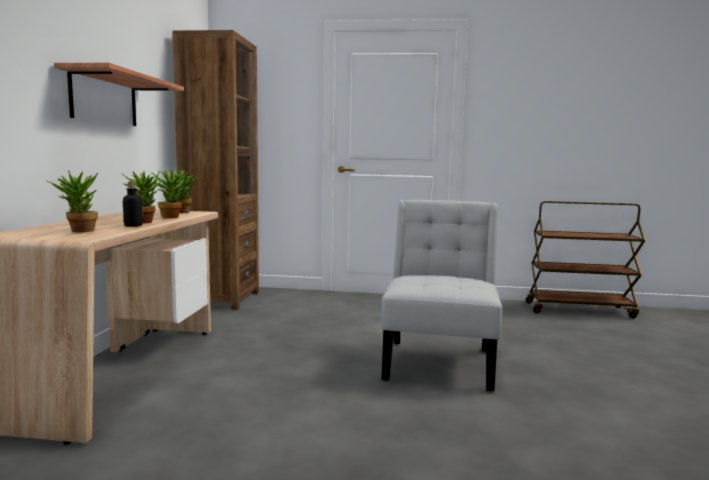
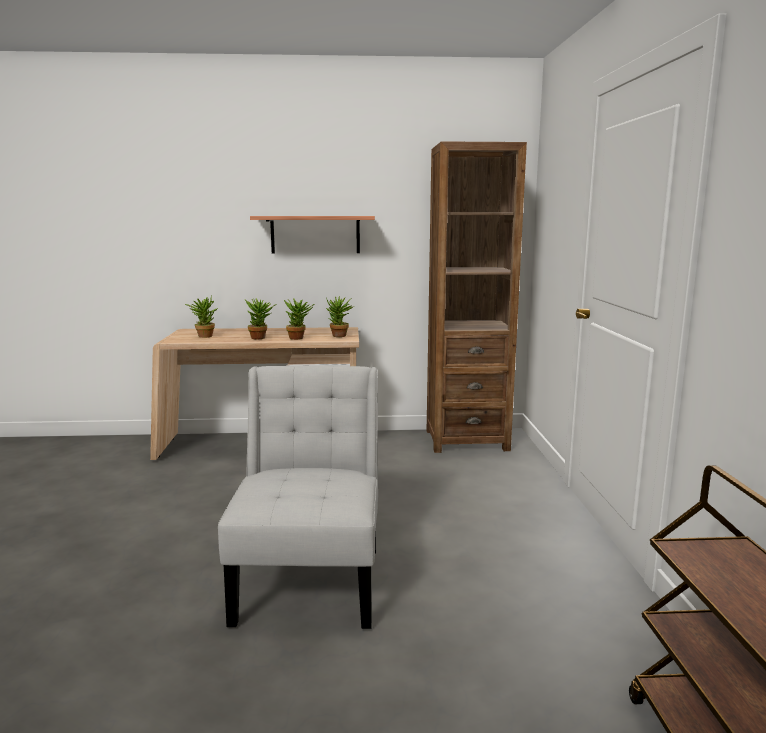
camera: 80 degrees right, 5 degrees up
bottle [123,182,143,227] -> none
white chair [381,200,502,391] -> white chair turned 90 degrees counterclockwise [218,366,378,629]

